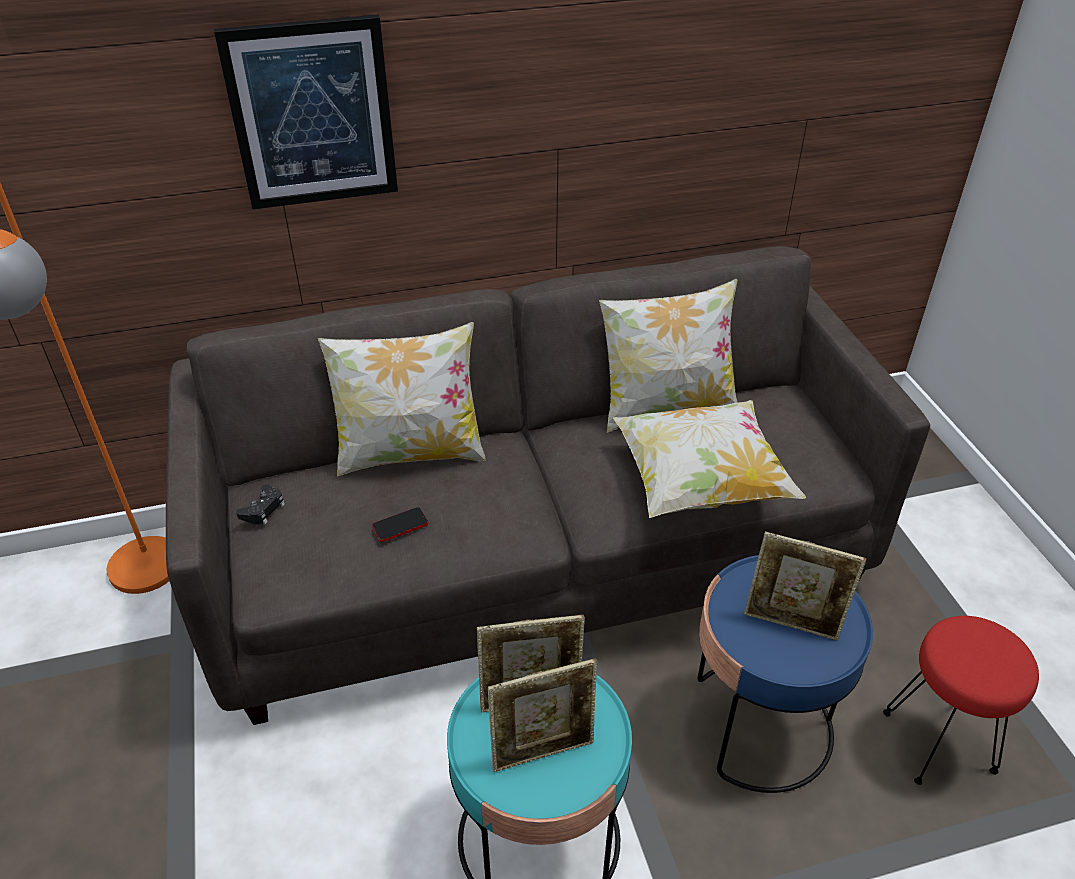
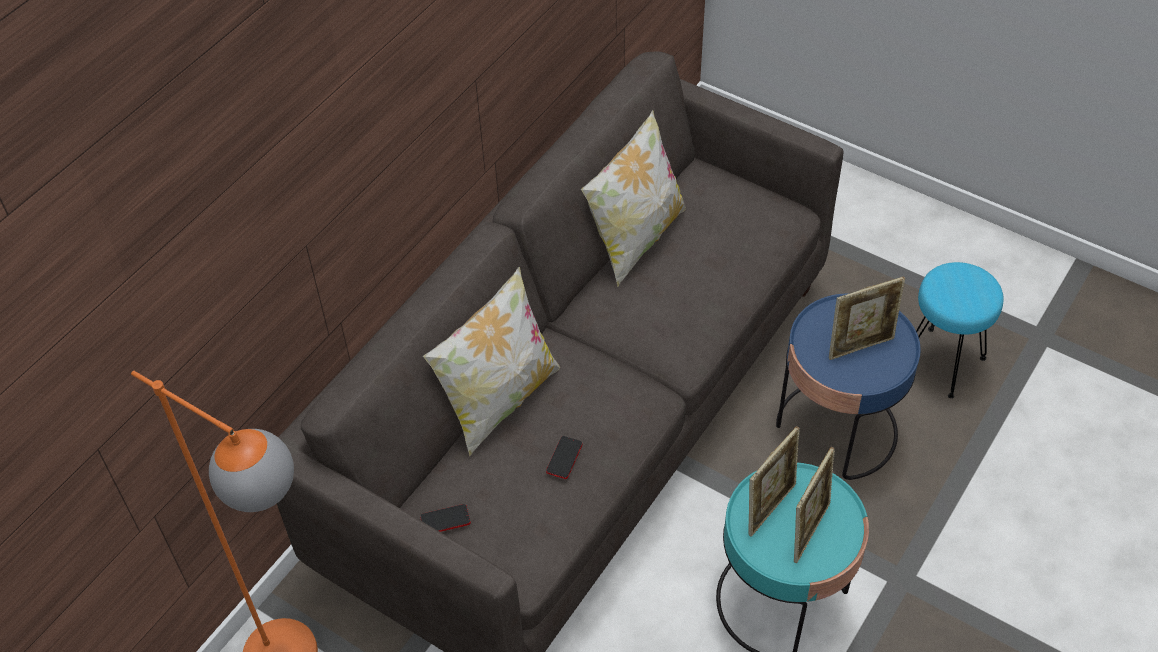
camera: 40 degrees left, 10 degrees up
picture [214,15,398,209] -> none
black game controller [236,484,285,525] -> phone [420,504,471,532]
pillow [613,400,806,518] -> none
red stool [883,616,1039,785] -> turquoise stool [916,262,1004,398]

